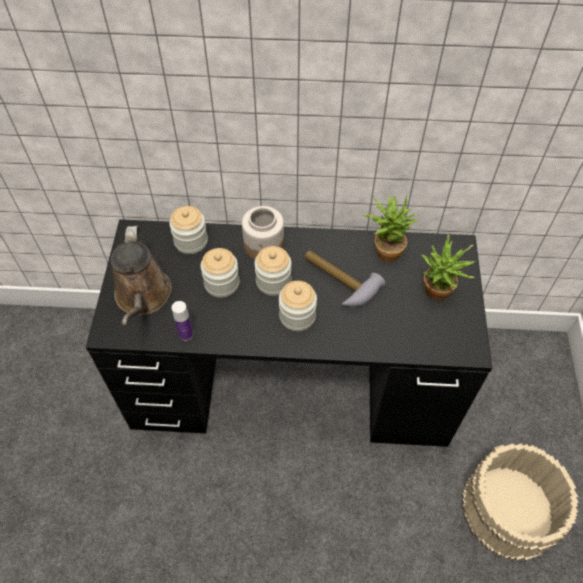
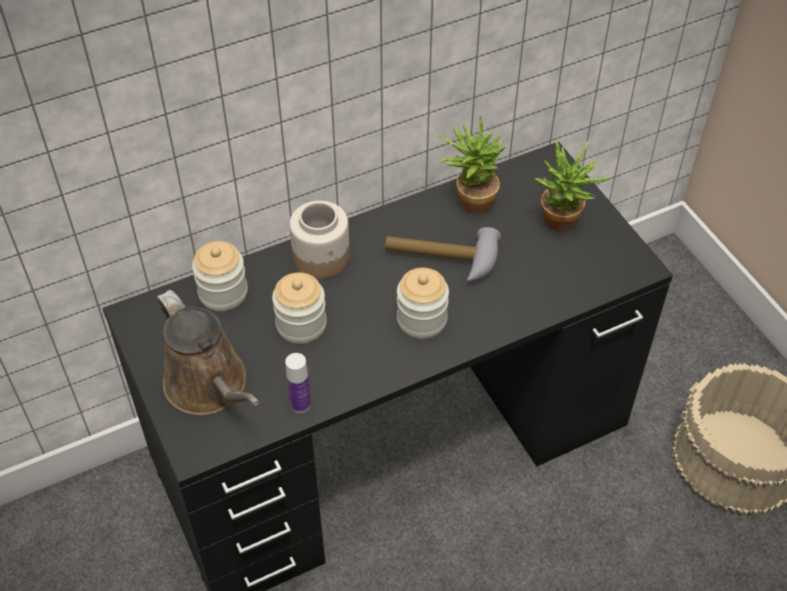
camera: 30 degrees left, 5 degrees down
jar [254,246,291,296] -> none

